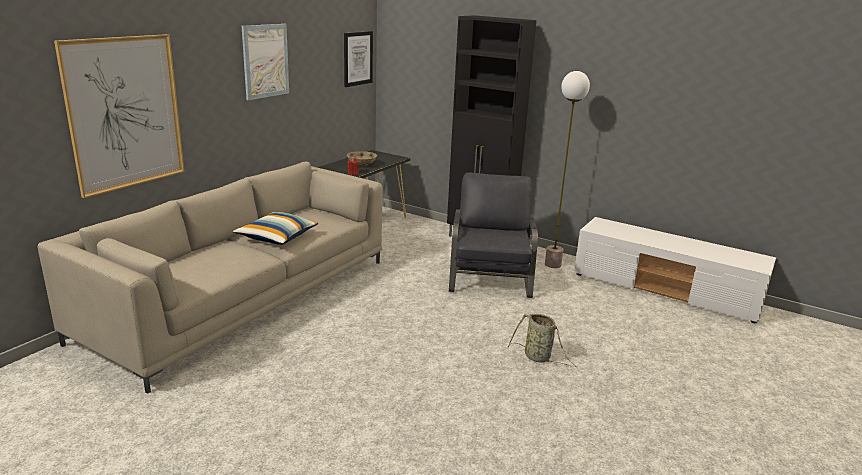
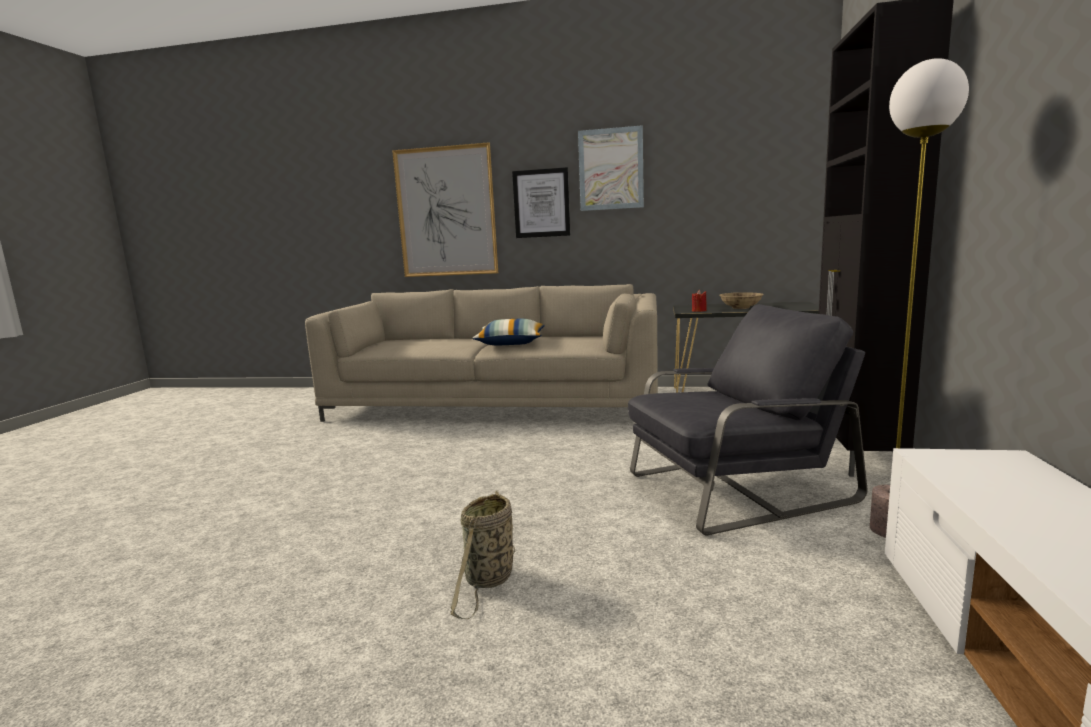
camera: 70 degrees right, 10 degrees down
picture [344,31,373,87] -> picture moved to [512,167,570,238]

